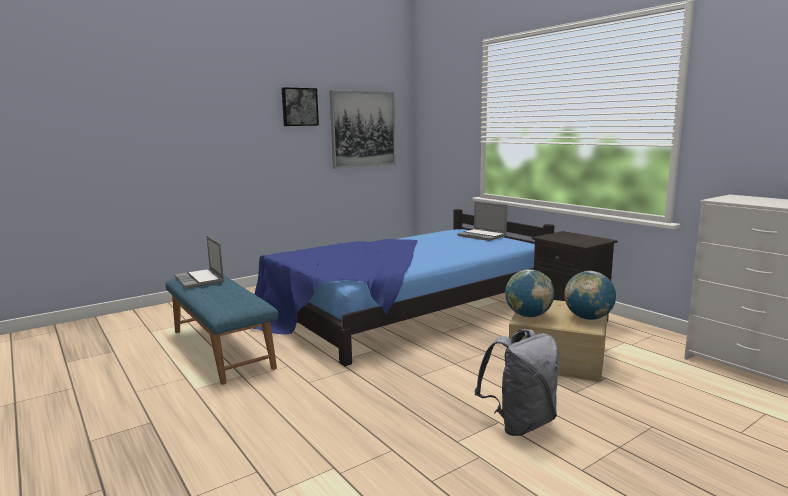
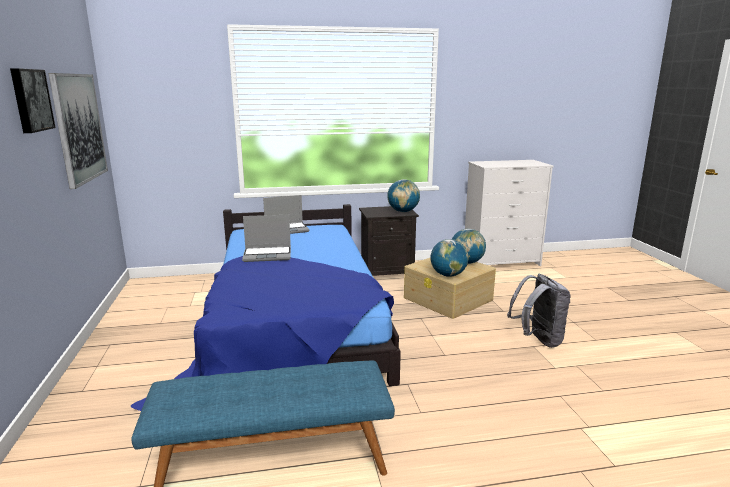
camera: 65 degrees left, 5 degrees up
laptop [174,235,224,289] -> laptop moved to [242,215,291,262]
none -> globe [387,179,420,212]

